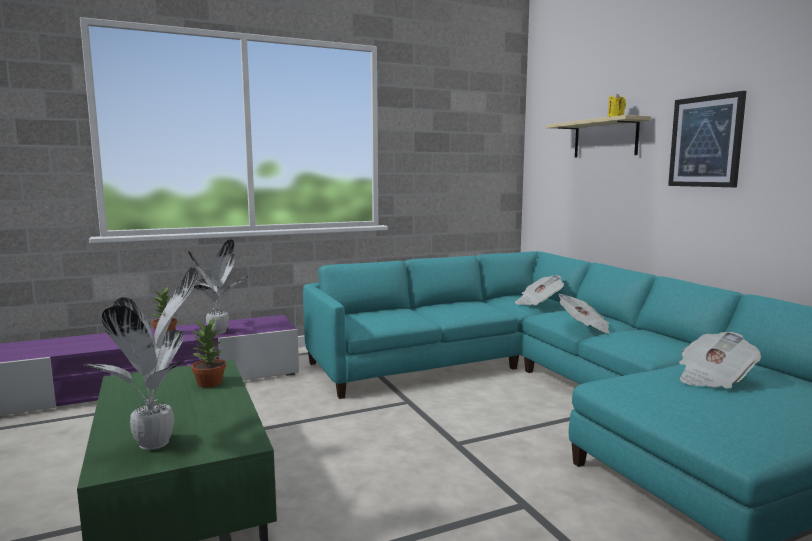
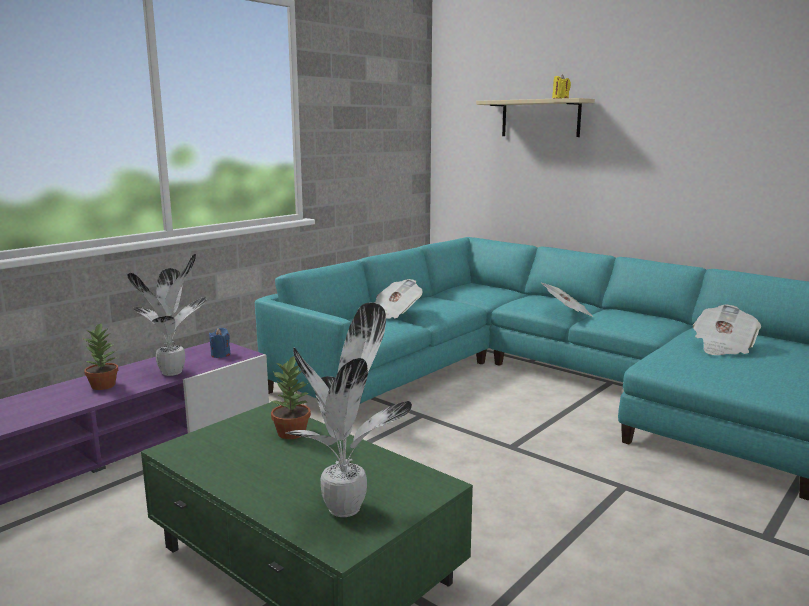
camera: 25 degrees left, 5 degrees up
newspaper [515,275,564,306] -> newspaper moved to [374,279,423,319]
picture [668,91,746,187] -> none
none -> blue candle [209,328,231,358]

